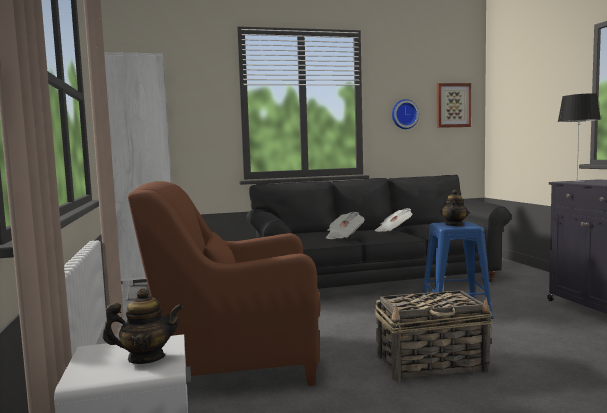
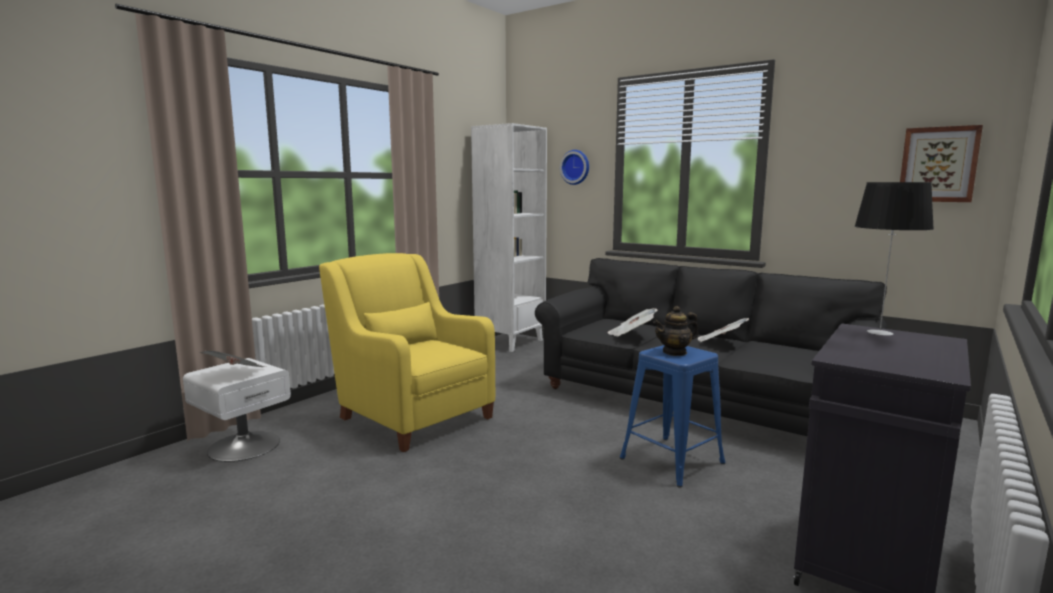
camera: 50 degrees right, 5 degrees up
teapot [102,288,183,364] -> newspaper [199,351,266,367]
brown armchair [128,181,320,386] -> yellow armchair [319,253,495,452]
basket [374,290,492,381] -> none
wall clock [392,99,419,129] -> wall clock moved to [560,150,589,185]

